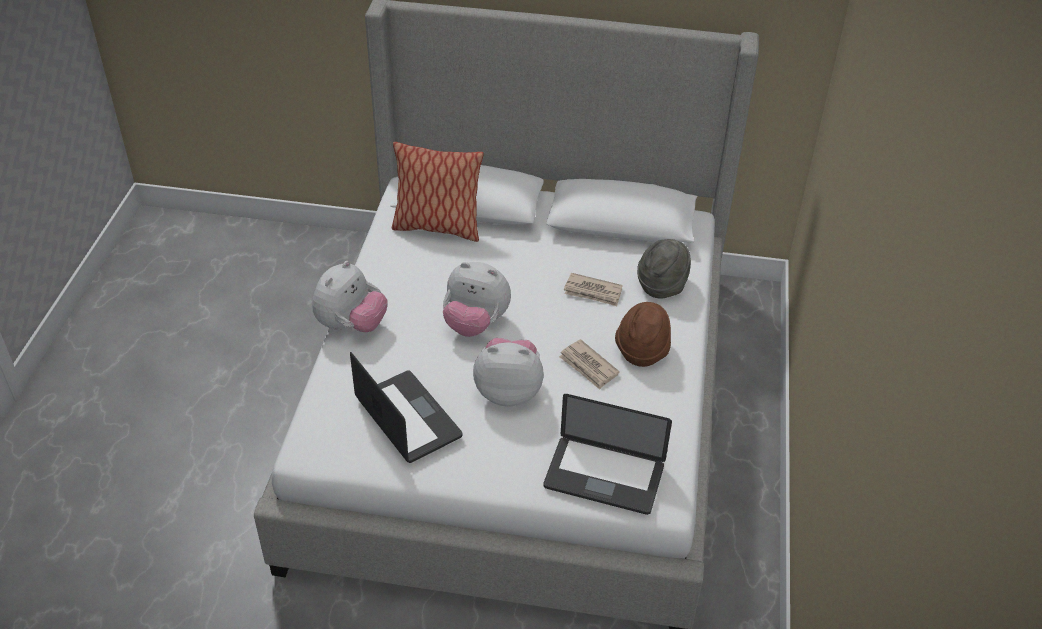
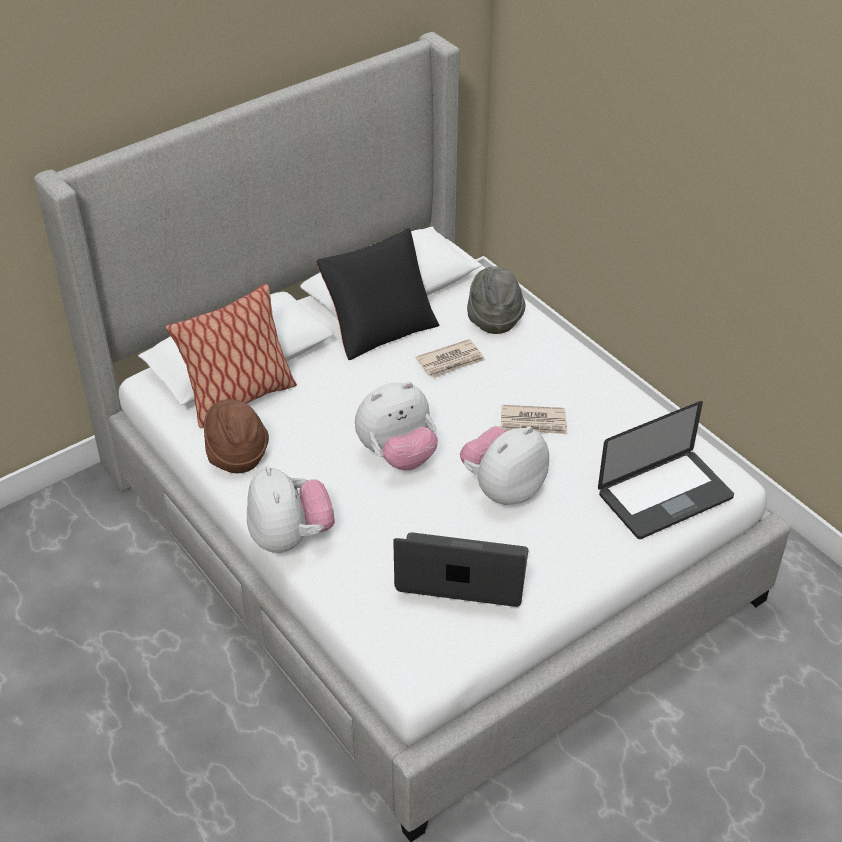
camera: 45 degrees left, 0 degrees up
brown hat [615,302,671,367] -> brown hat moved to [204,399,269,473]
none -> black pillow [316,228,439,360]

